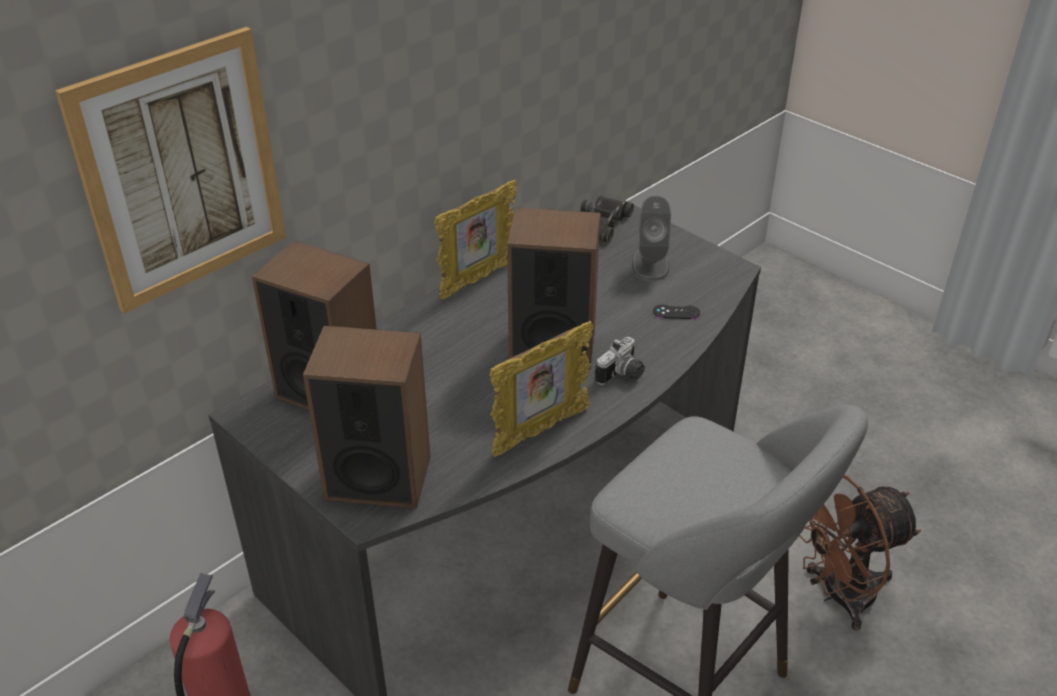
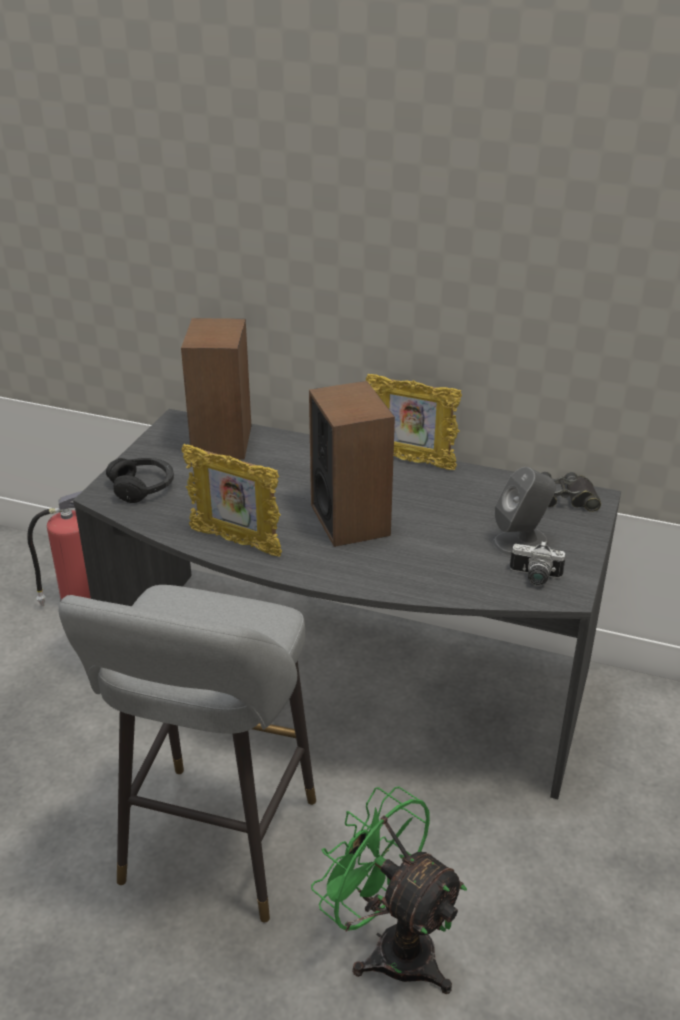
camera: 65 degrees right, 5 degrees down
picture [55,27,286,313] -> none
speaker [303,326,431,508] -> black headphones [106,458,174,503]
camera [595,337,645,385] -> camera moved to [510,542,565,586]
black game controller [653,304,700,319] -> none
brown fan [799,474,921,631] -> green fan [311,786,467,994]

